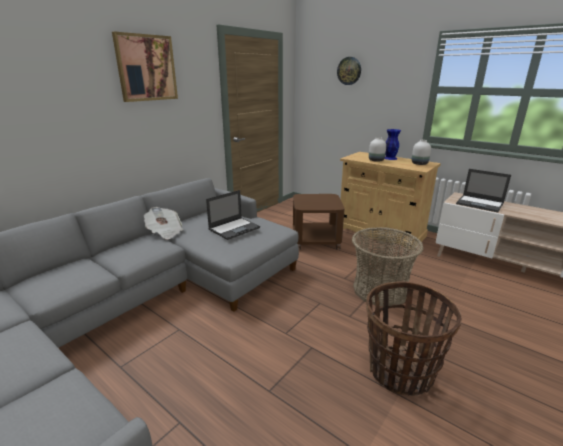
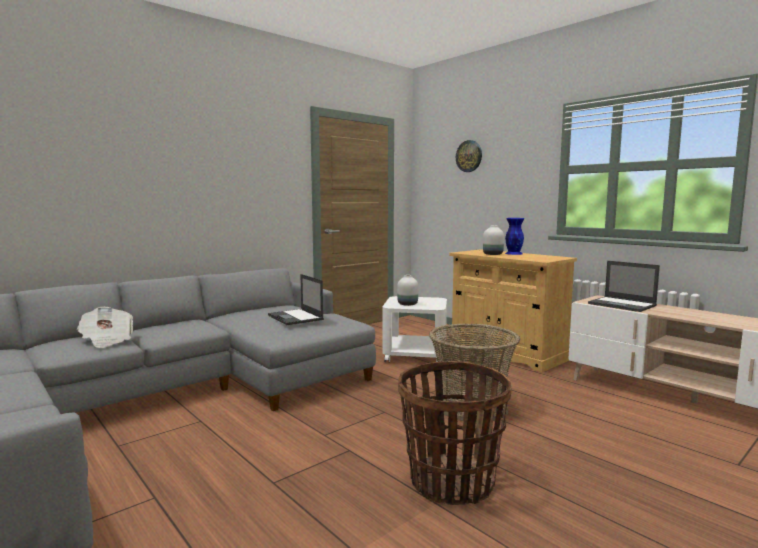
camera: 10 degrees right, 15 degrees down
picture [112,31,178,102] -> none
newspaper [144,207,183,239] -> newspaper moved to [77,307,133,348]
laptop [206,190,260,240] -> laptop turned 90 degrees clockwise [268,274,324,325]
brown side table [293,194,345,249] -> white side table [382,296,447,362]
white vase [412,140,431,165] -> white vase moved to [397,275,418,306]

